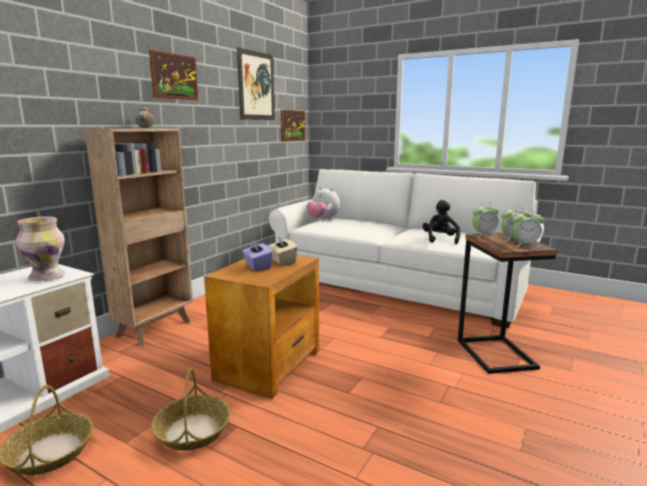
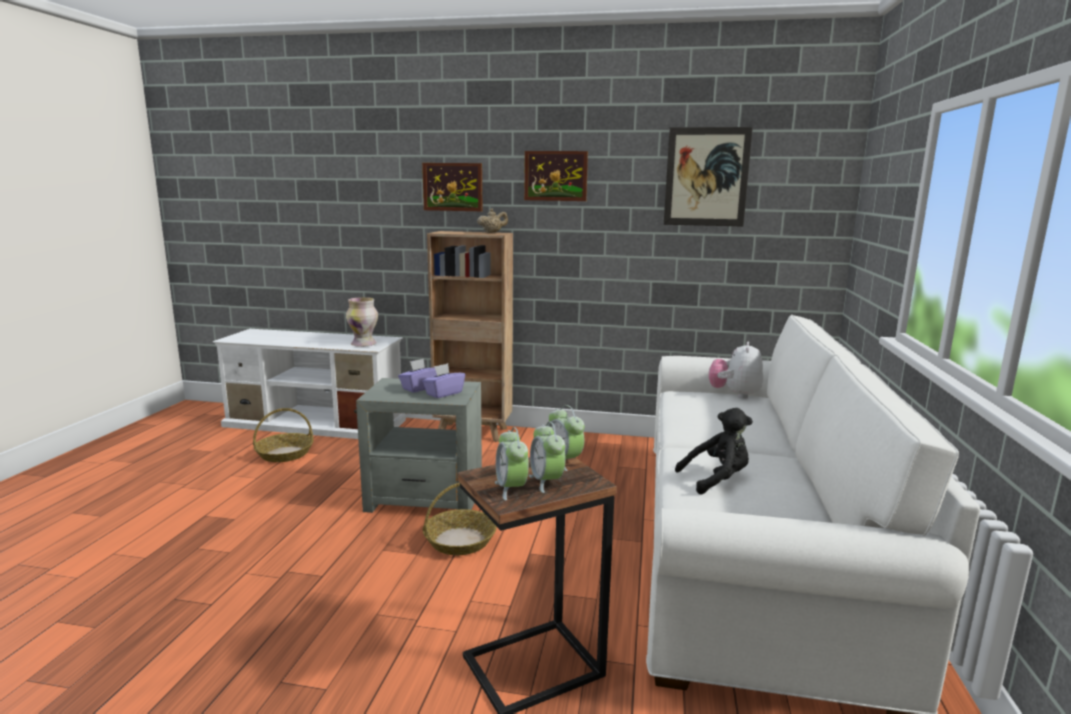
camera: 70 degrees right, 0 degrees up
basket [151,368,231,451] -> basket moved to [422,483,497,555]
brown side table [204,255,319,399] -> grey side table [356,378,482,513]
beige tissue box [268,235,298,265] -> purple tissue box [422,363,465,398]
picture [281,110,305,142] -> picture moved to [422,163,482,211]

